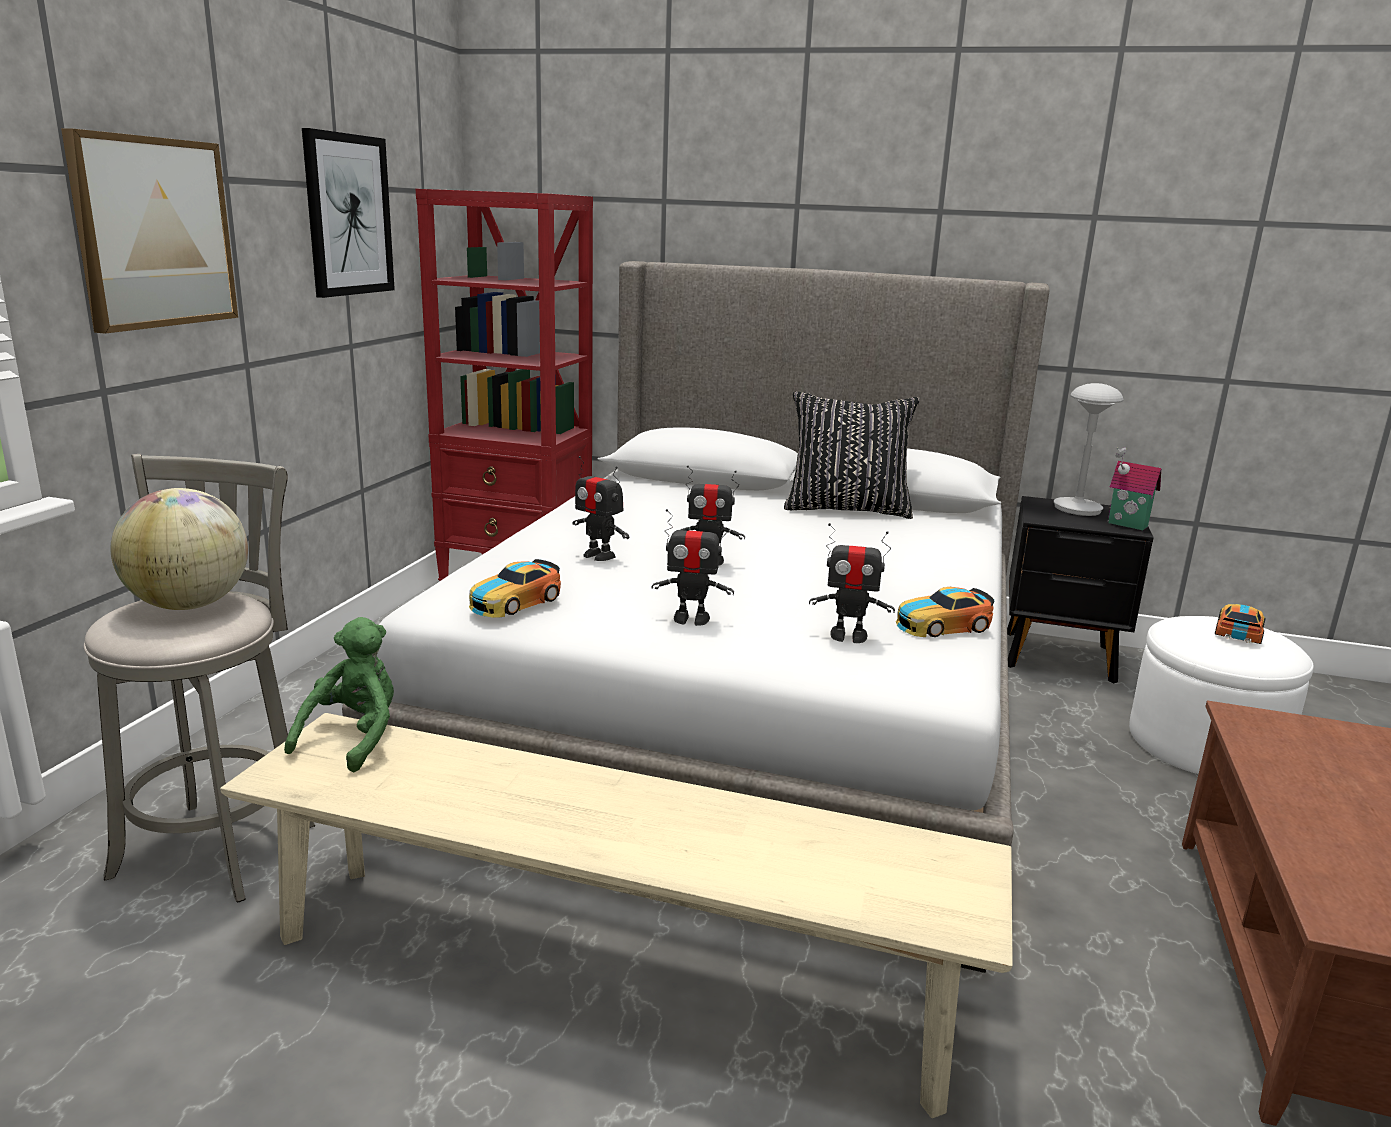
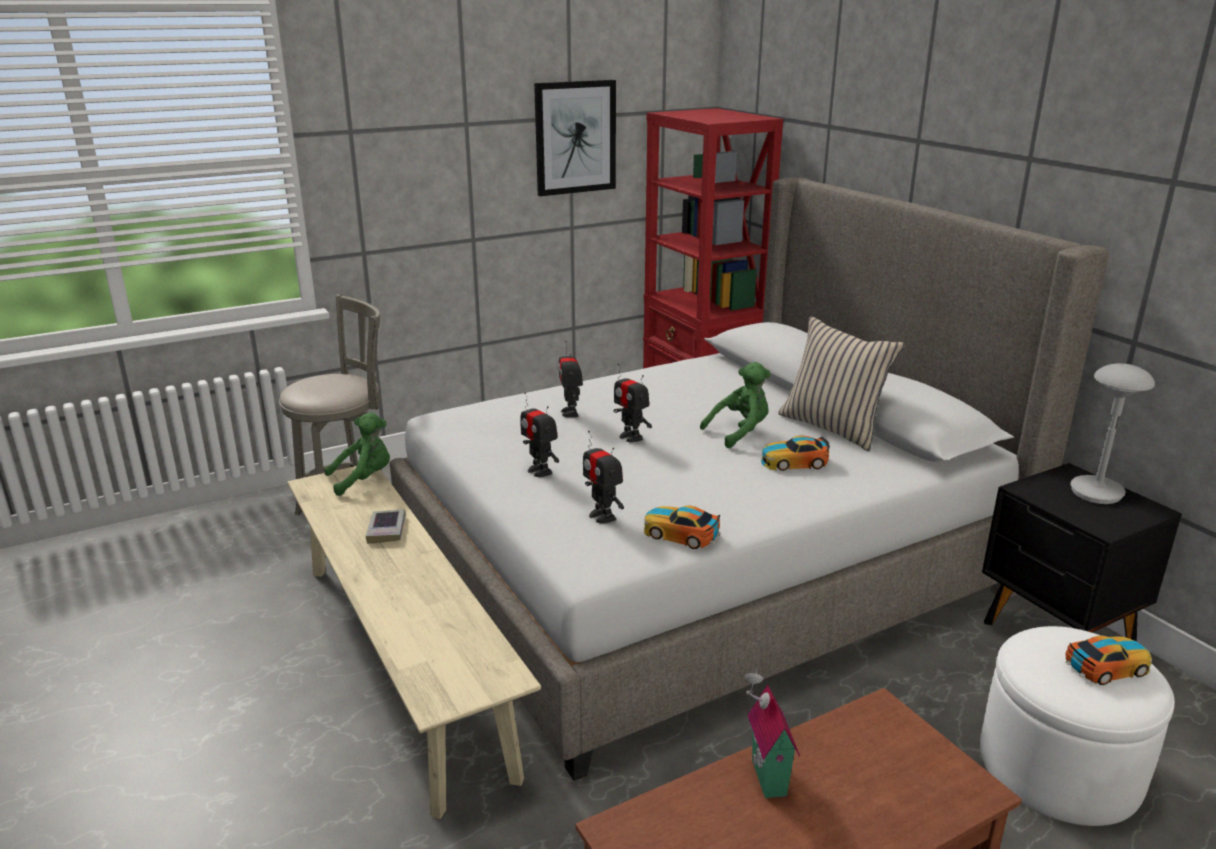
camera: 45 degrees right, 5 degrees up
picture [61,128,238,334] -> none
globe [110,488,248,610] -> none
toy car [469,559,561,618] -> toy car moved to [761,435,830,471]
black pillow [784,392,920,519] -> beige pillow [778,317,905,451]
toy house [1108,447,1161,530] -> toy house moved to [744,668,800,798]
none -> book [366,509,406,544]
none -> green plush toy [700,362,771,448]

